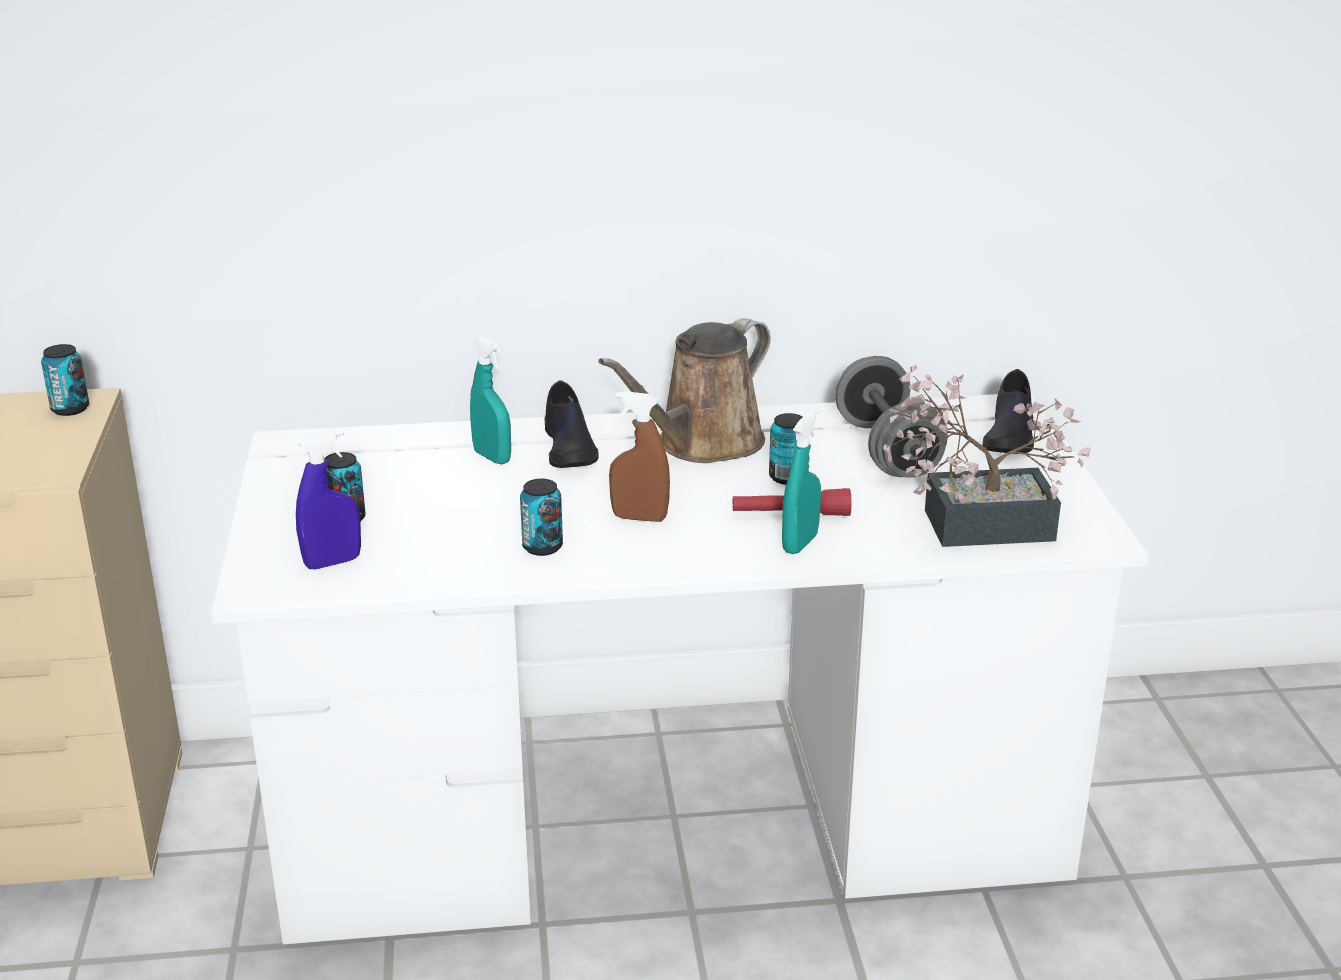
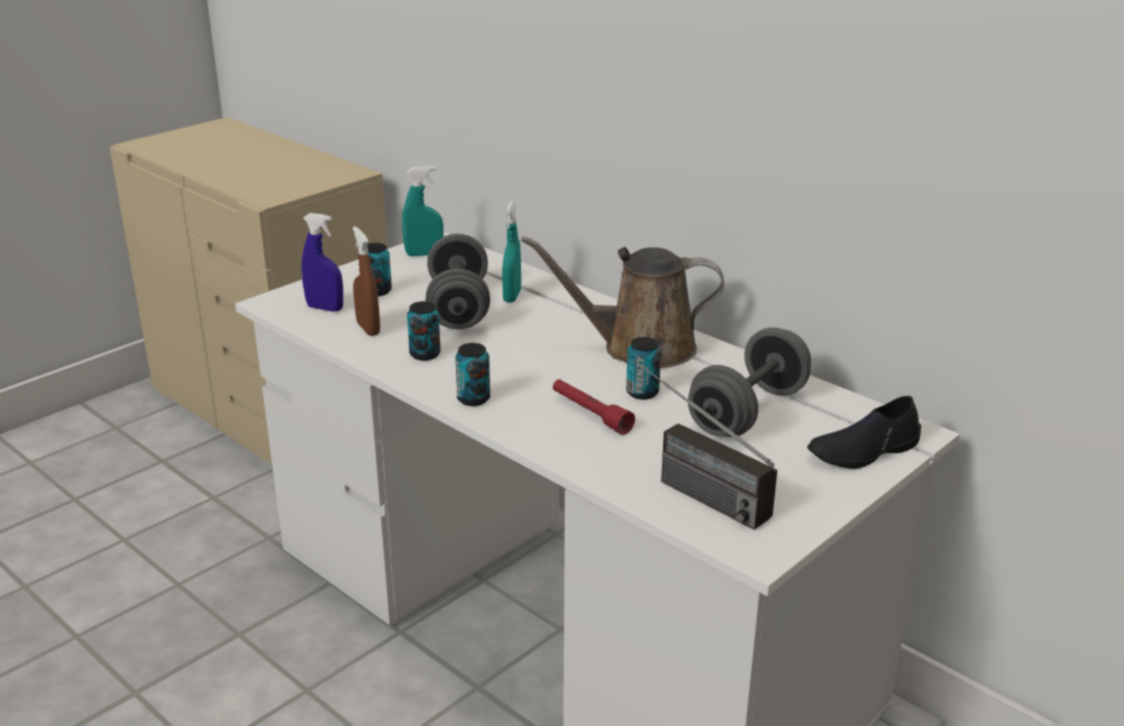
camera: 50 degrees right, 0 degrees up
can [41,344,89,416] -> can moved to [455,343,490,406]
black shoe [545,380,599,468] -> none
brown spray bottle [609,391,670,522] -> brown spray bottle moved to [353,226,380,336]
turquoise spray bottle [782,408,821,554] -> turquoise spray bottle moved to [402,166,443,256]
potted plant [883,365,1091,547] -> radio [633,359,777,530]
none -> grey dumbbell [425,234,490,329]

